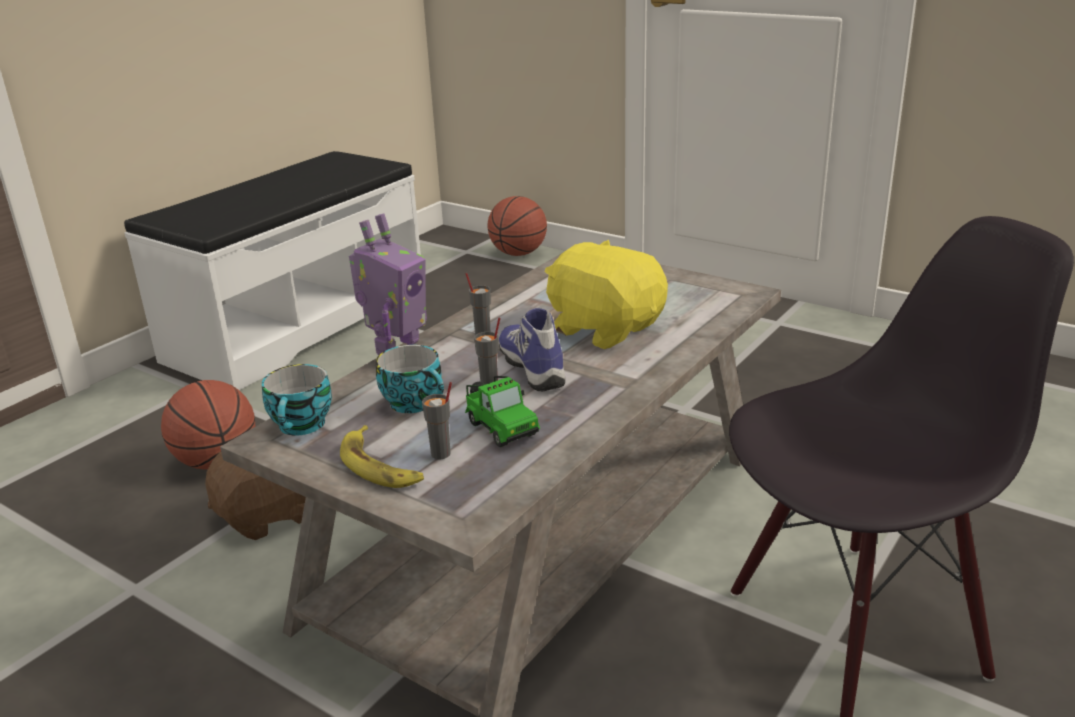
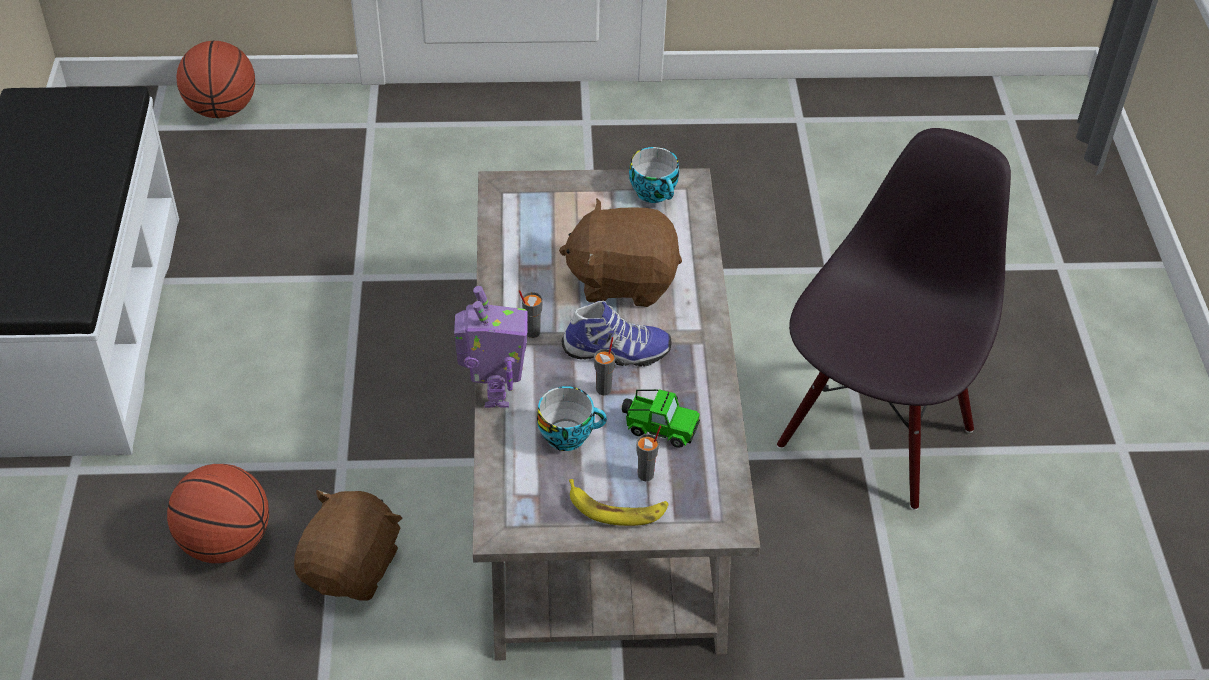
camera: 40 degrees left, 20 degrees up
cup [262,364,332,436] -> cup moved to [629,147,679,203]
shoe [499,308,565,391] -> shoe turned 150 degrees clockwise [562,301,671,367]
yellow plush toy [545,239,668,349] -> brown plush toy [559,198,682,307]

